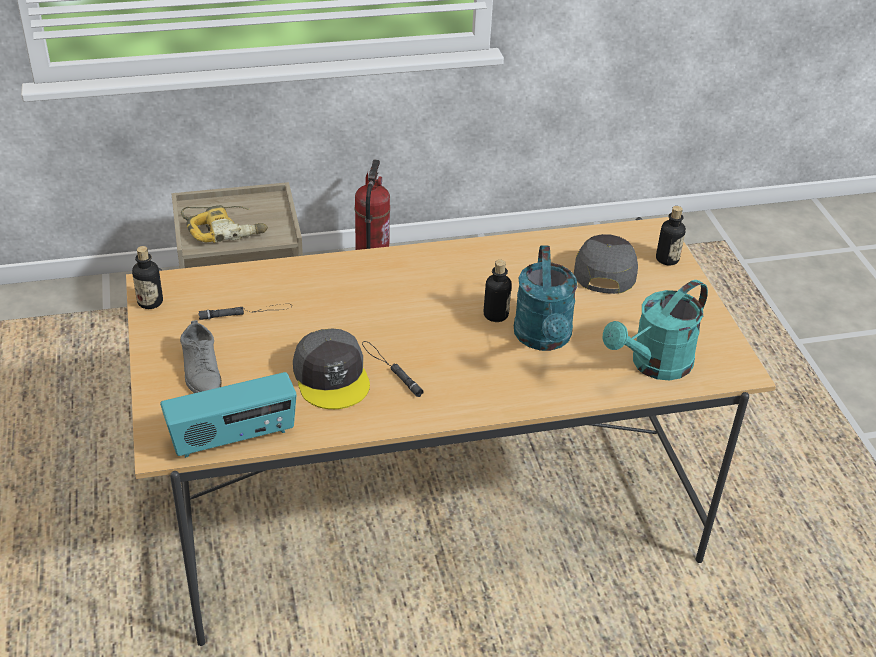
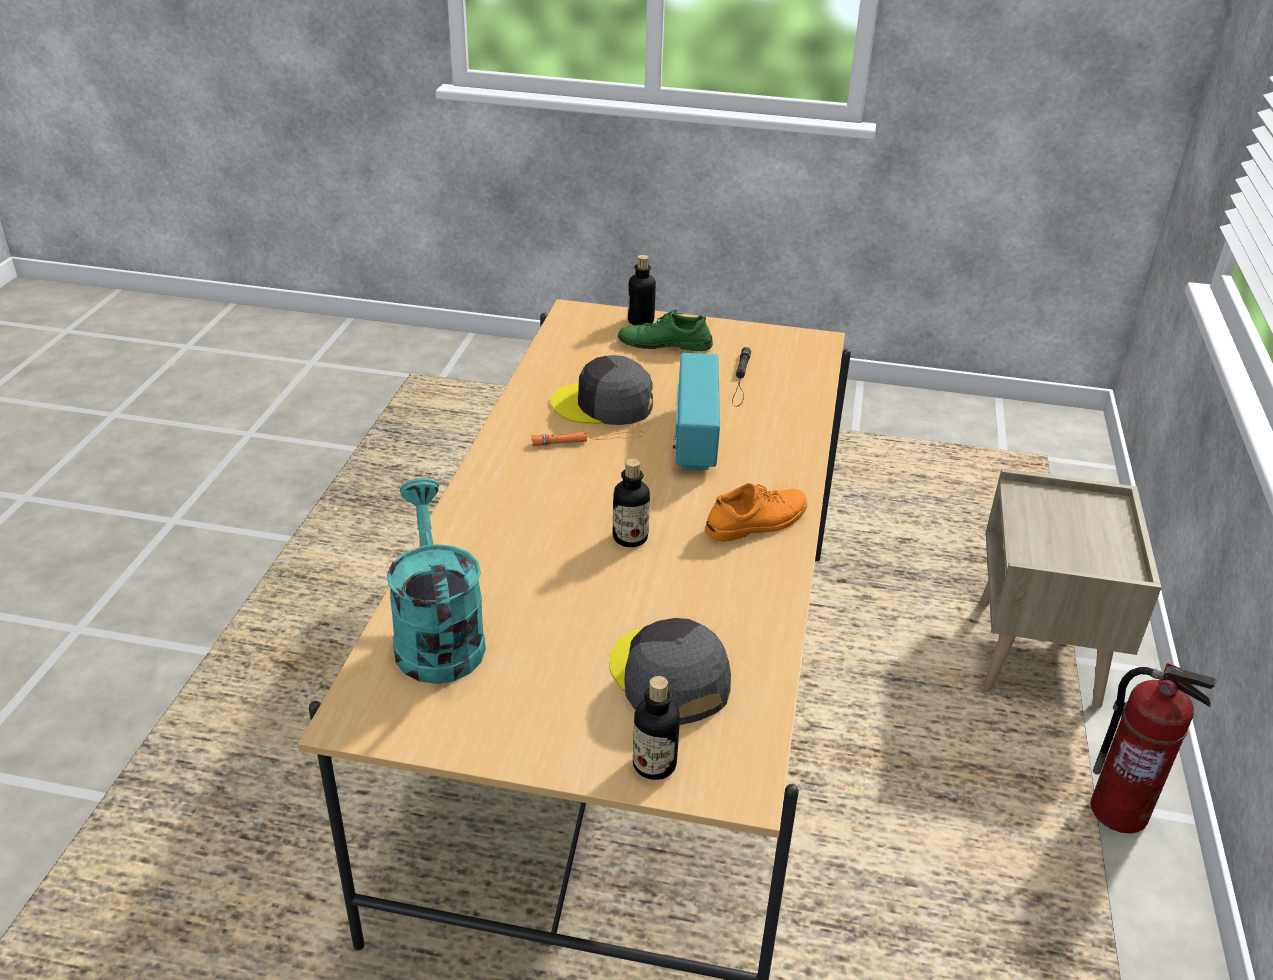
camera: 115 degrees right, 5 degrees down
bottle [132,246,163,309] -> bottle moved to [628,255,656,325]
radio [160,372,297,458] -> radio moved to [673,353,720,470]
grey shoe [180,320,222,393] -> green shoe [618,310,713,351]
power drill [181,205,268,243] -> none
black flashlight [362,341,424,397] -> orange flashlight [532,432,645,446]
turquoise watering can [514,245,578,351] -> none
grey cap [574,234,638,294] -> grey cap turned 150 degrees counterclockwise [609,618,731,725]
none -> orange shoe [705,483,807,542]

